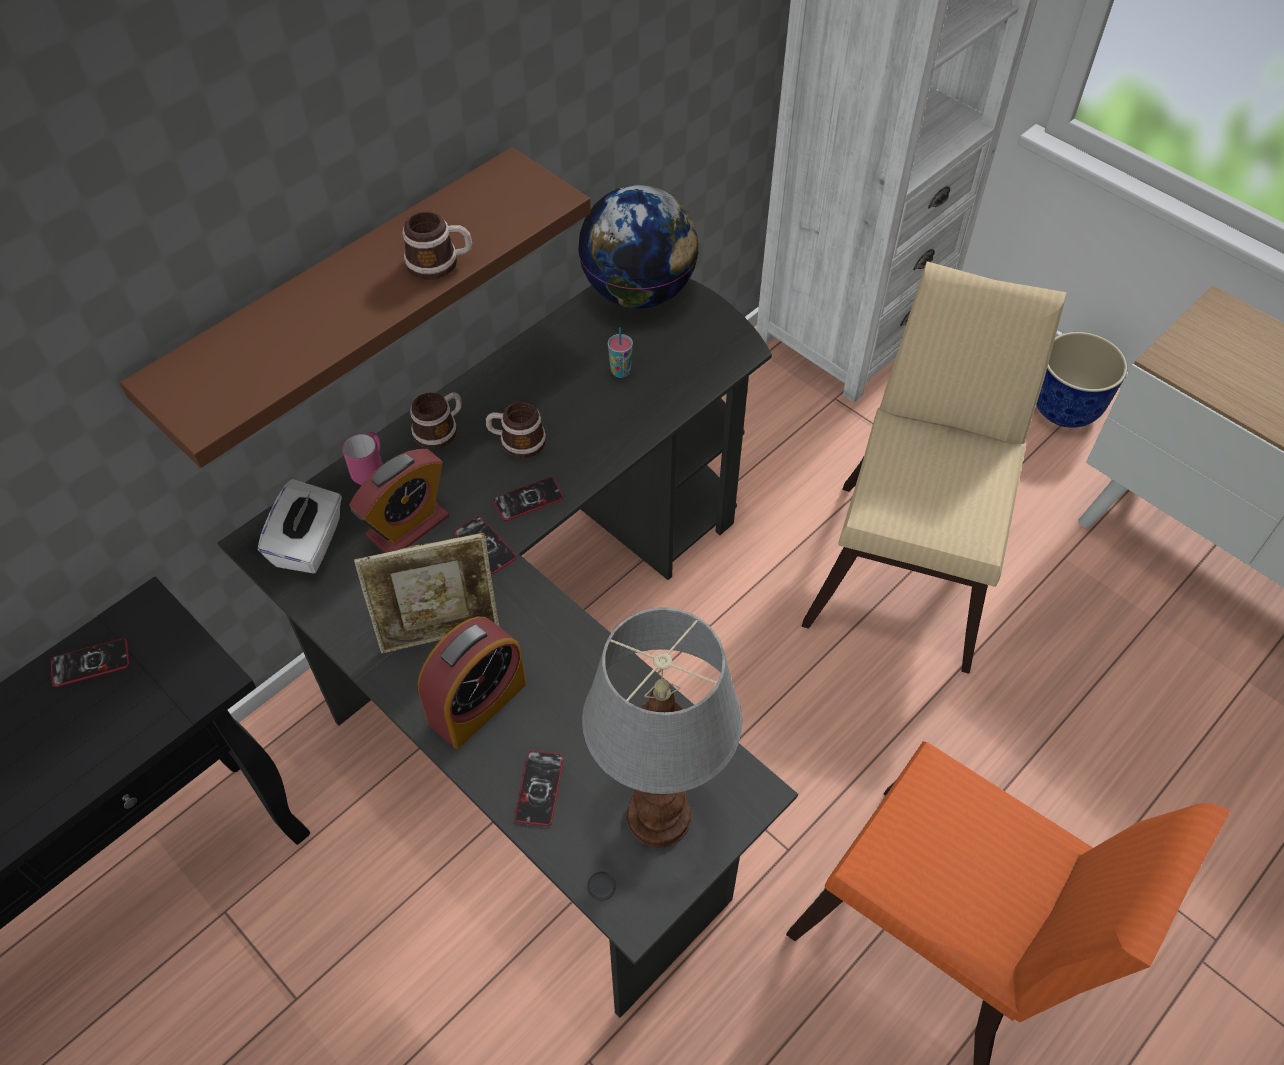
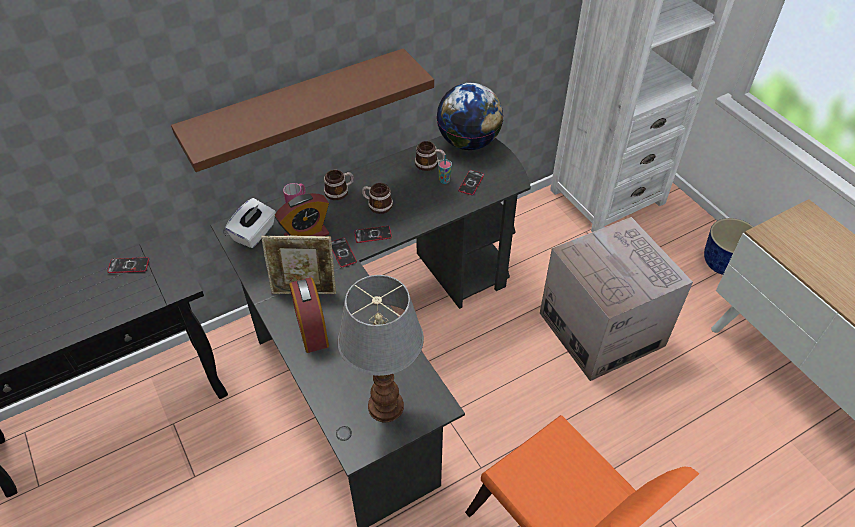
camera: 15 degrees right, 5 degrees down
mug [402,211,472,280] -> mug moved to [415,141,445,171]
alarm clock [417,617,526,749] -> alarm clock turned 105 degrees clockwise [289,277,329,353]
phone [515,750,564,826] -> phone moved to [458,170,484,195]
beige chair [802,261,1066,674] -> cardboard box [540,217,693,381]

